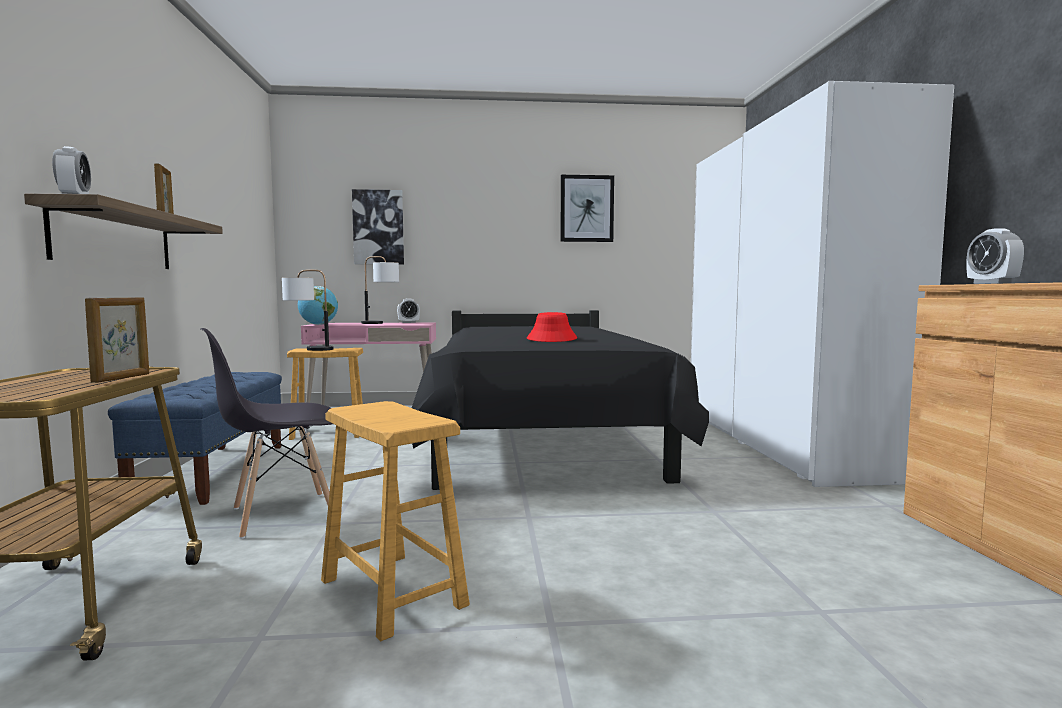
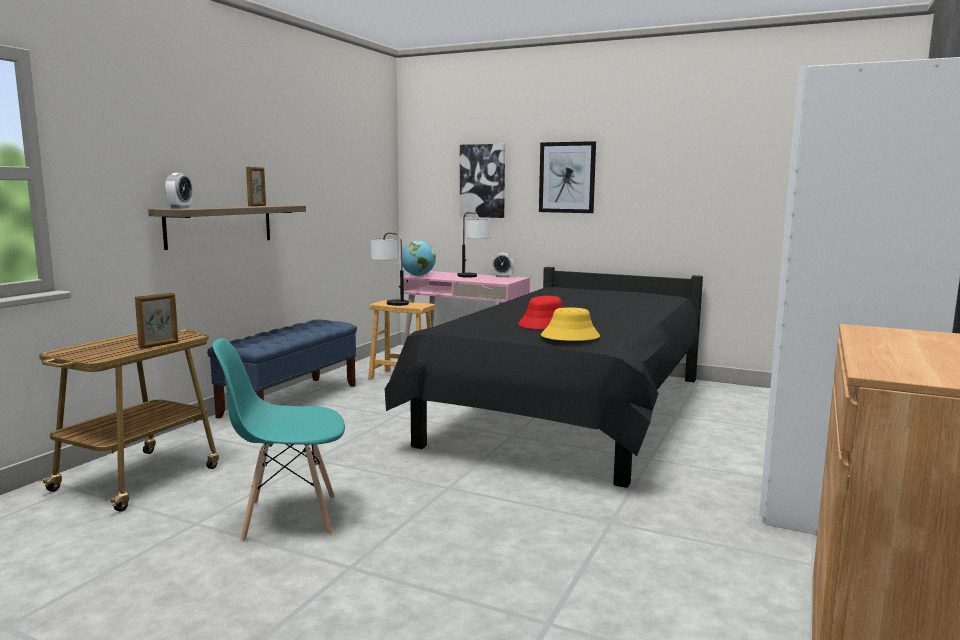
camera: 30 degrees right, 5 degrees up
grey chair [201,328,332,539] -> none
brown stool [321,401,470,641] -> turquoise chair [213,338,345,542]
picture [560,175,614,242] -> picture moved to [539,141,596,213]
alarm clock [967,228,1024,284] -> none
none -> yellow hat [541,307,600,341]

